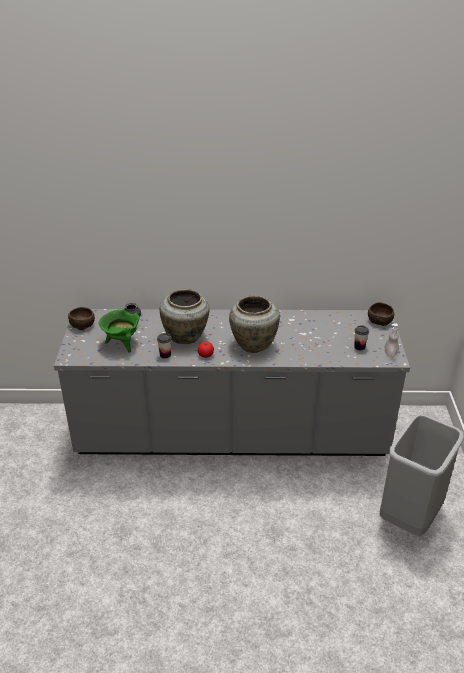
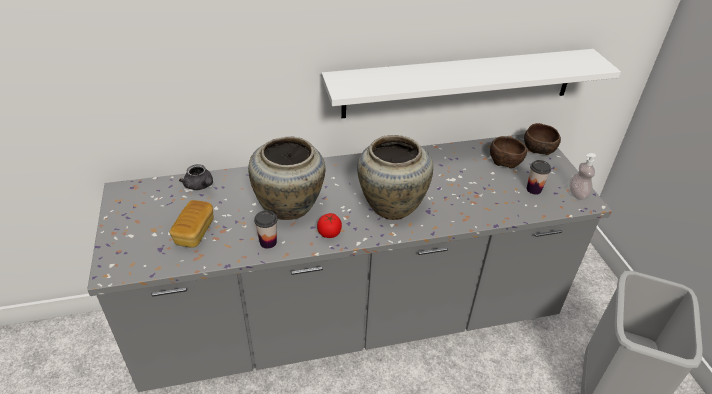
camera: 15 degrees left, 5 degrees up
brown bowl [68,307,95,330] -> brown bowl moved to [490,136,527,169]
green cooking pot [99,310,140,353] -> bread [170,200,214,248]
none -> white shelf [322,49,621,118]

